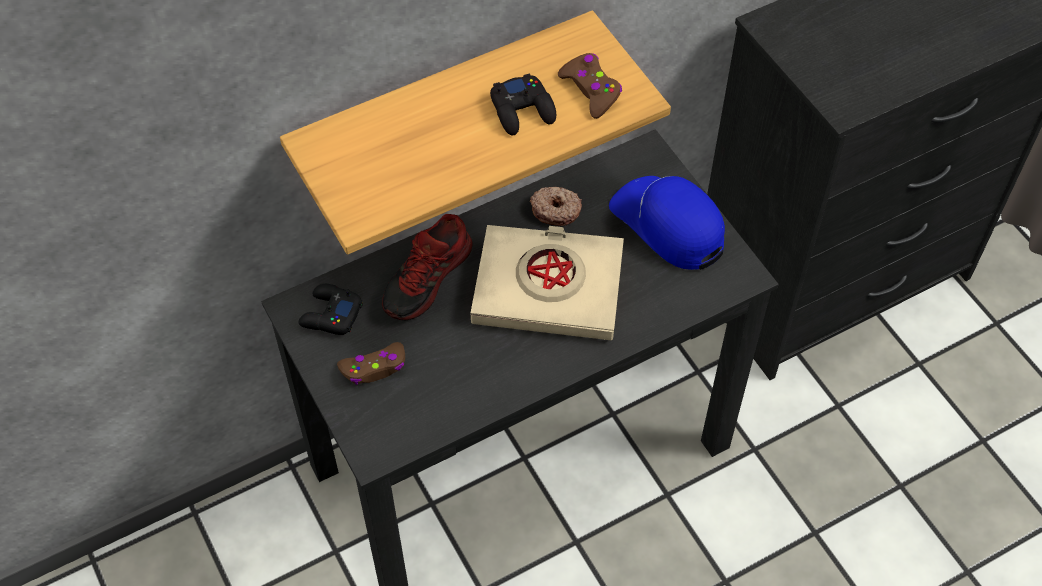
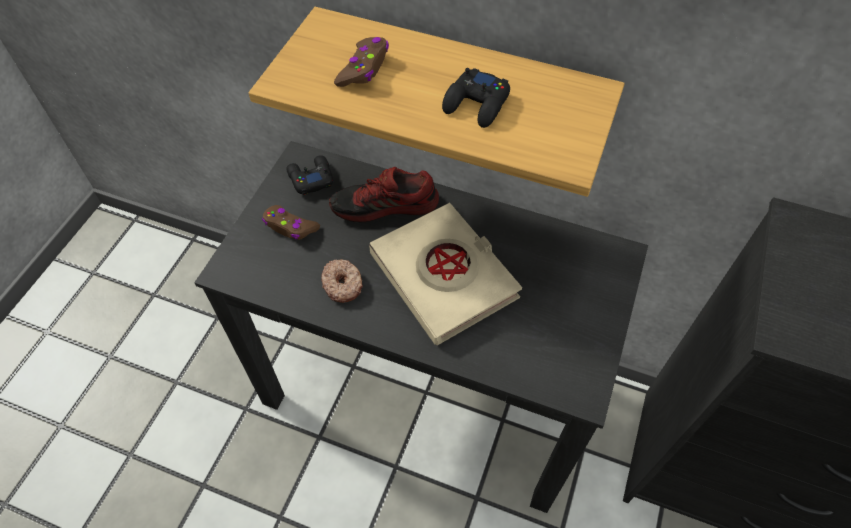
camera: 50 degrees right, 0 degrees up
donut [530,187,582,226] -> donut moved to [321,259,363,303]
brown game controller [558,53,622,119] -> brown game controller moved to [334,37,389,87]
blue cap [609,176,725,270] -> none

